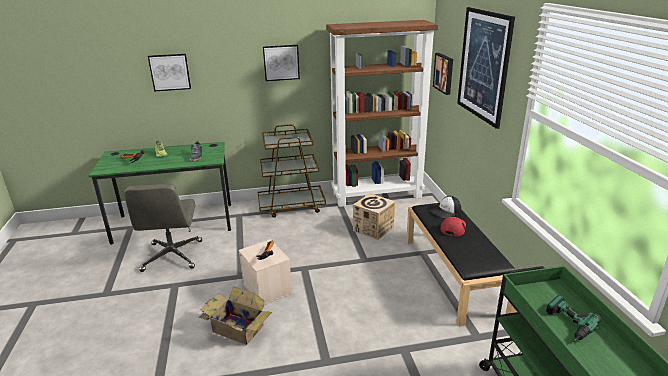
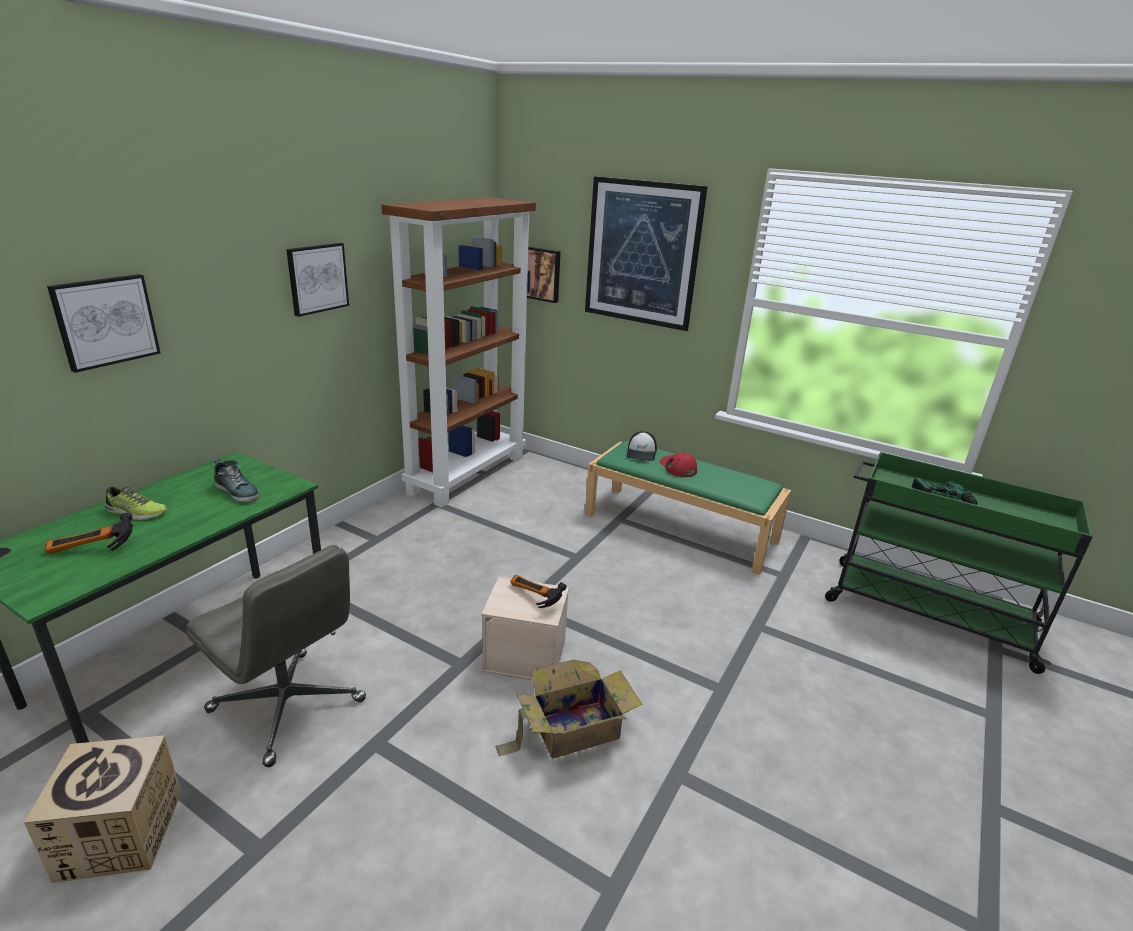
camera: 50 degrees left, 0 degrees up
brown cart [258,124,326,218] -> none
cardboard box [353,193,395,240] -> cardboard box moved to [24,735,181,883]
black bench [406,203,516,327] -> green bench [585,441,791,575]

